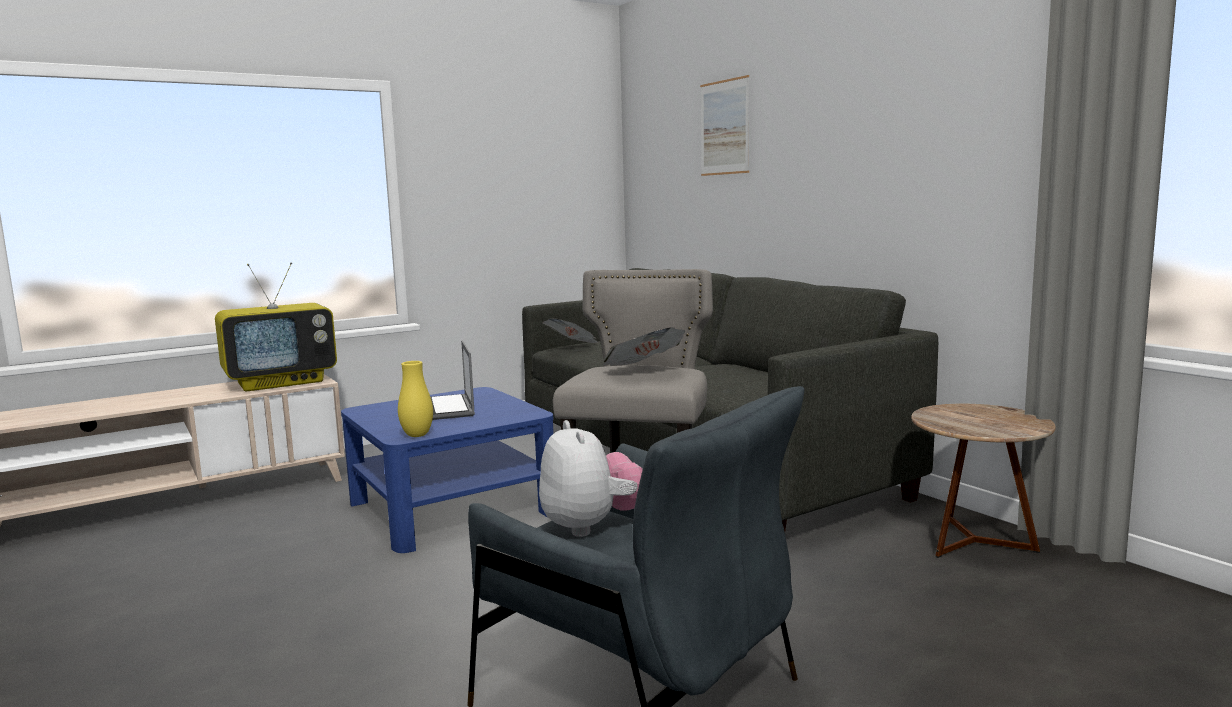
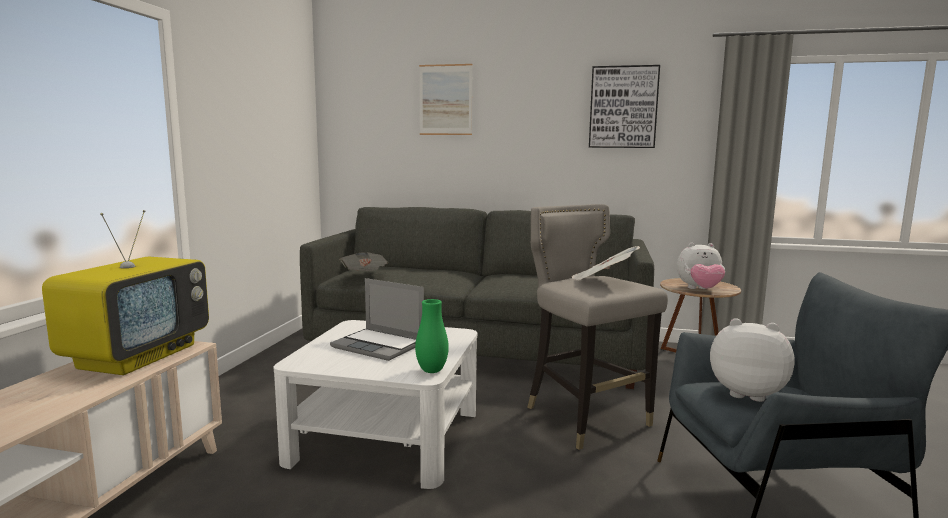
camera: 45 degrees left, 0 degrees up
blue coffee table [341,387,554,553] -> white coffee table [274,320,477,489]
yellow vase [398,361,433,437] -> green vase [415,299,449,373]
none -> picture [589,65,660,148]
none -> plush toy [677,243,725,289]

